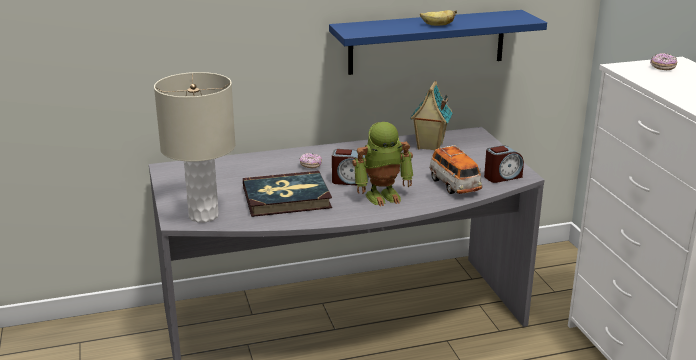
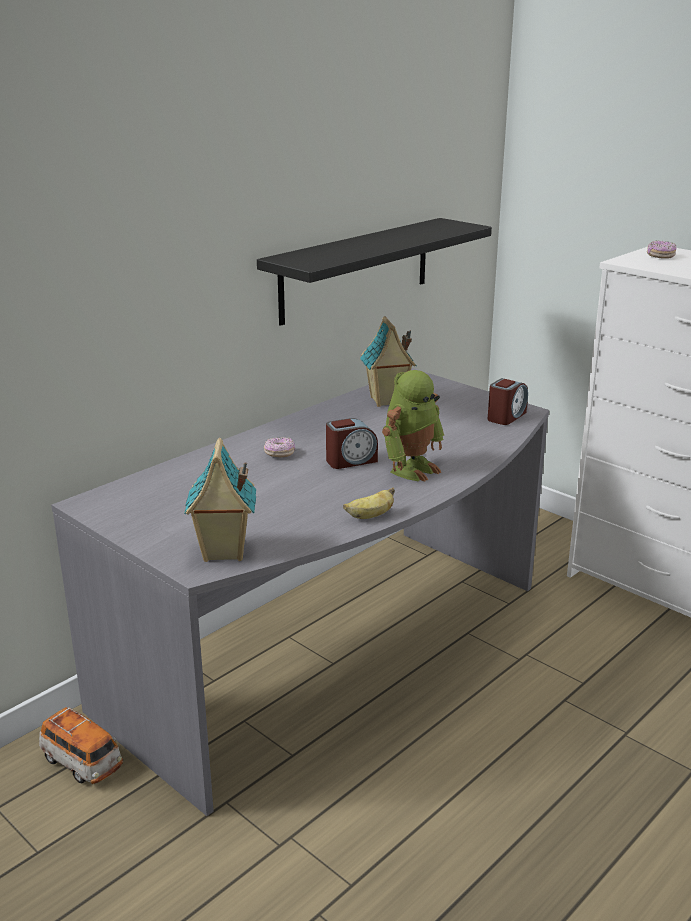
camera: 30 degrees left, 0 degrees up
beige table lamp [154,72,235,222] -> toy house [184,438,256,562]
book [243,171,332,217] -> none
blue shelf [329,10,547,75] -> black shelf [257,218,492,326]
banana [420,10,457,26] -> banana moved to [343,488,395,519]
toy car [429,145,482,194] -> toy car moved to [39,707,123,784]

